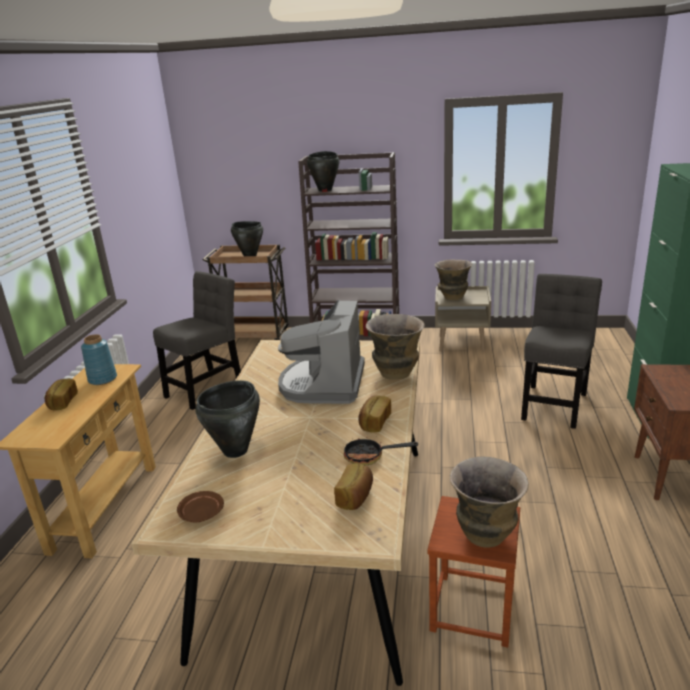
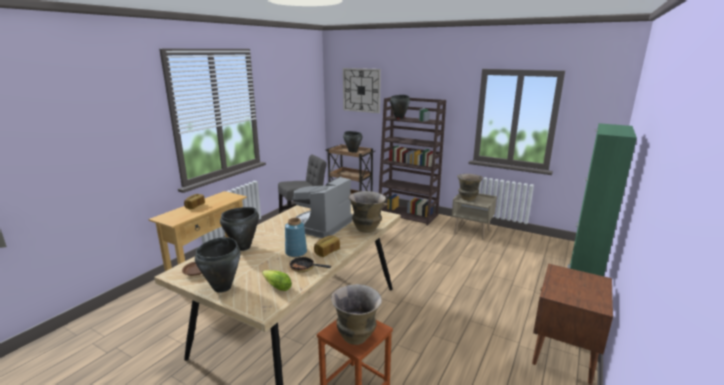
camera: 20 degrees right, 5 degrees down
blue vase [81,334,117,385] -> blue vase moved to [285,218,307,257]
bread [334,463,373,510] -> lettuce [262,270,292,291]
grey chair [521,274,602,429] -> none
none -> black cooking pot [195,237,240,293]
none -> wall clock [343,68,381,113]

